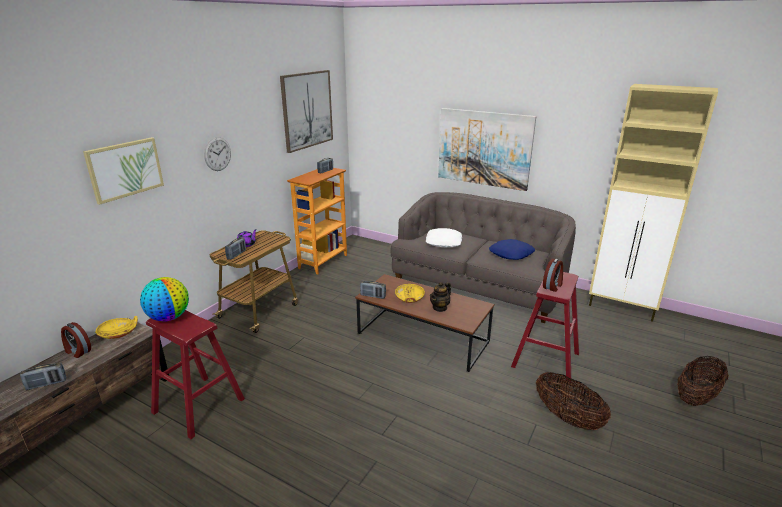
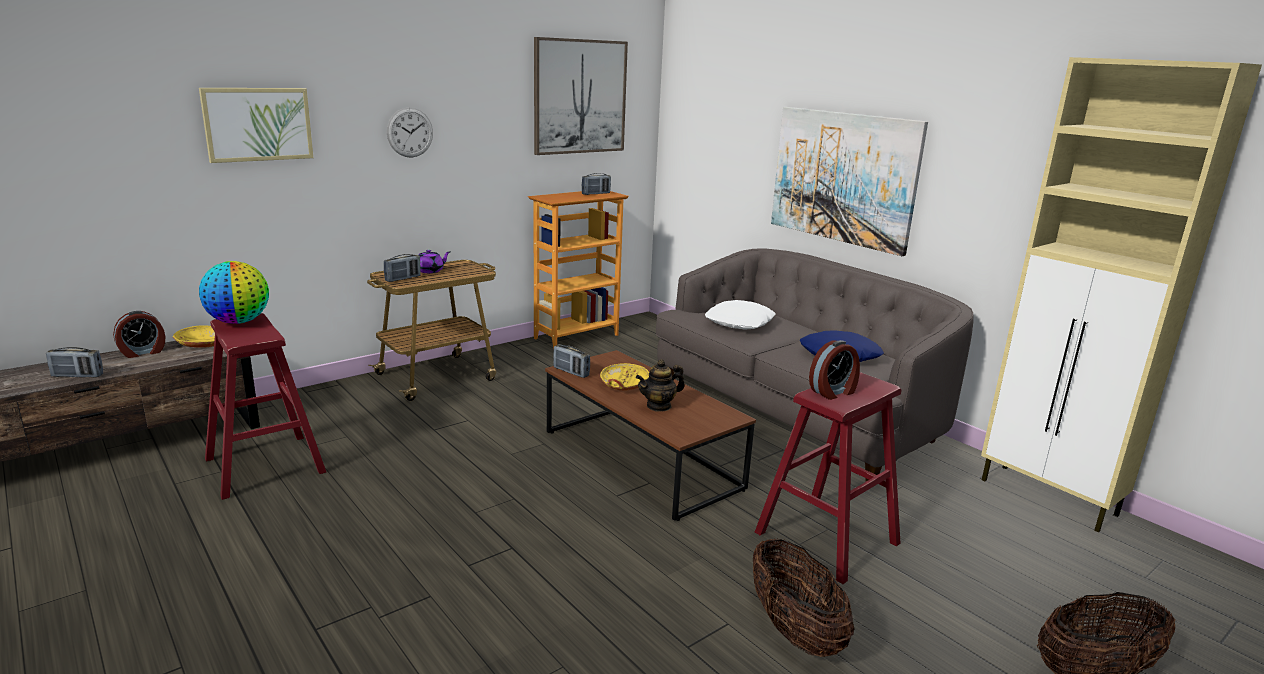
camera: 20 degrees right, 5 degrees down
alarm clock [61,322,91,358] -> alarm clock turned 90 degrees counterclockwise [113,311,166,358]

